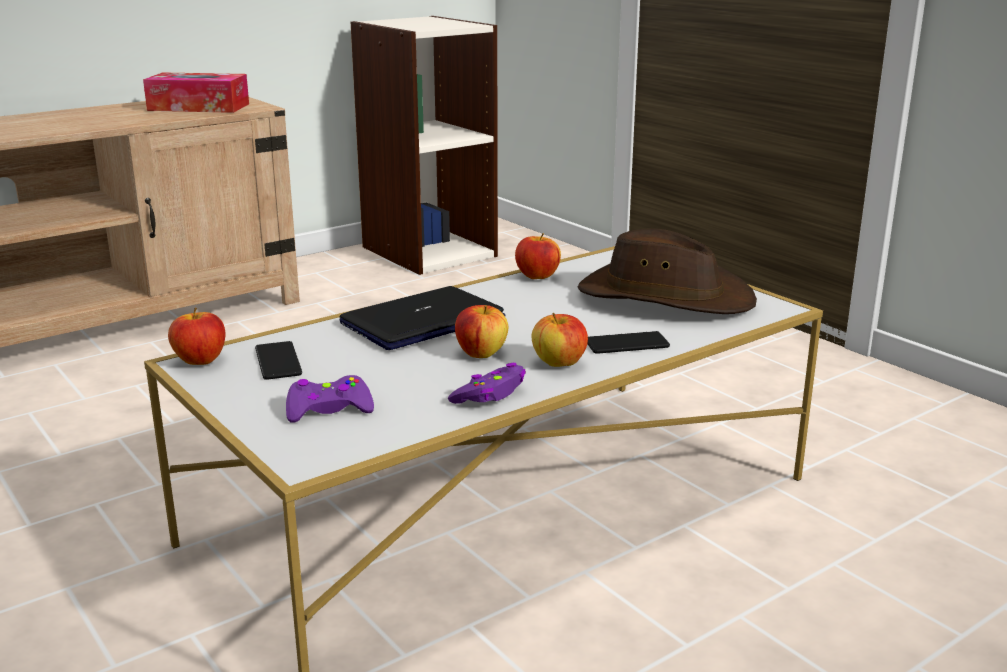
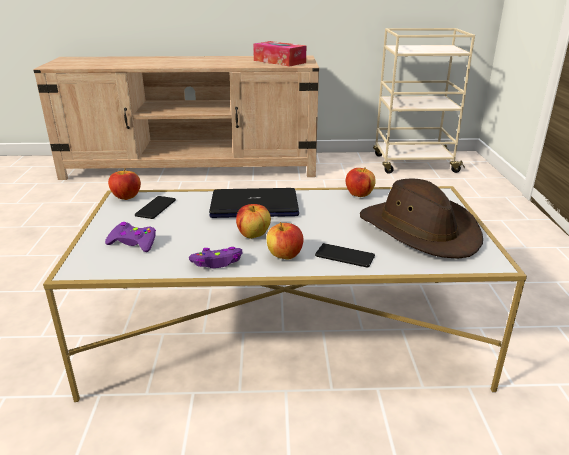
camera: 35 degrees right, 5 degrees up
bookcase [351,16,498,275] -> beige cart [373,28,475,174]

